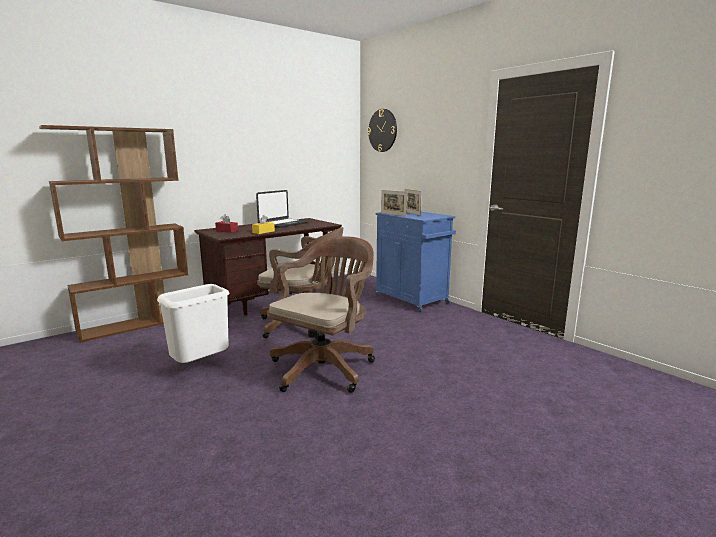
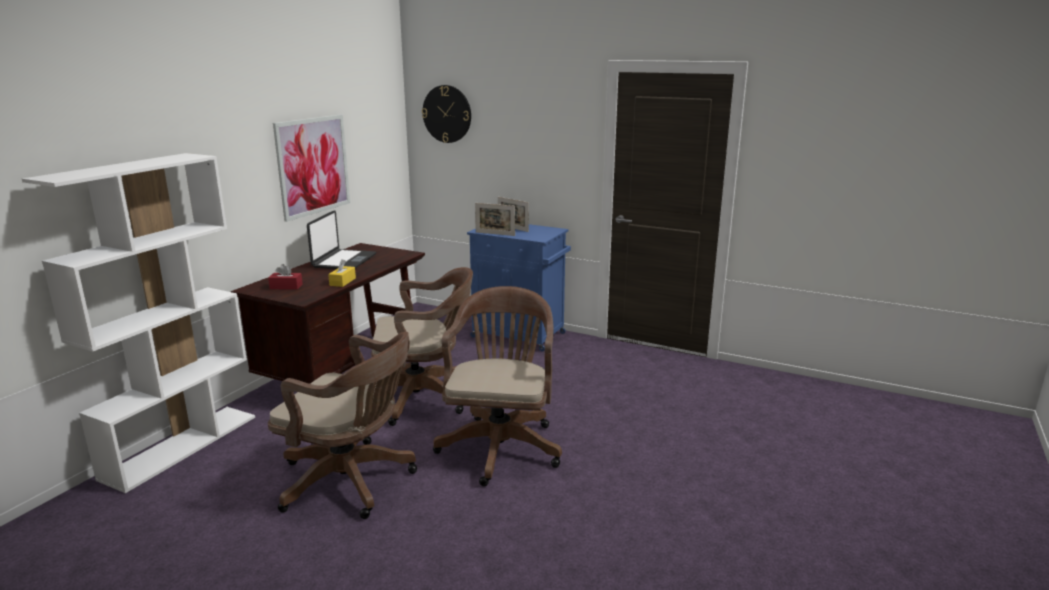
camera: 25 degrees left, 5 degrees up
brown bookcase [39,125,188,342] -> white bookcase [22,153,255,493]
white trash can [157,284,229,363] -> brown office chair [268,332,417,519]
none -> picture [273,115,350,222]

